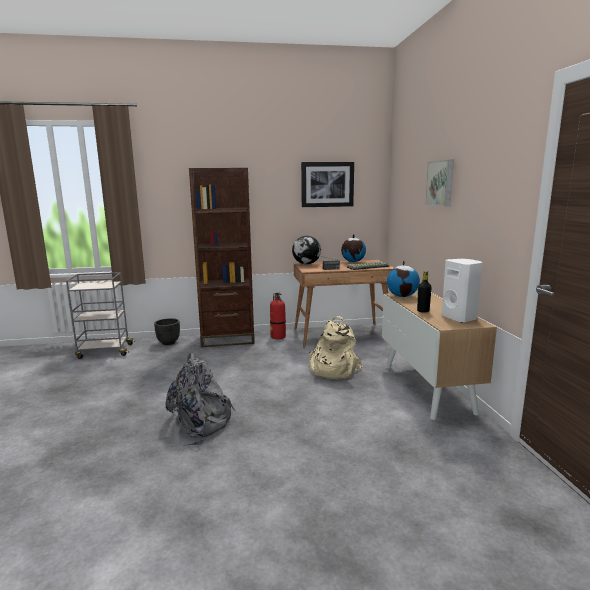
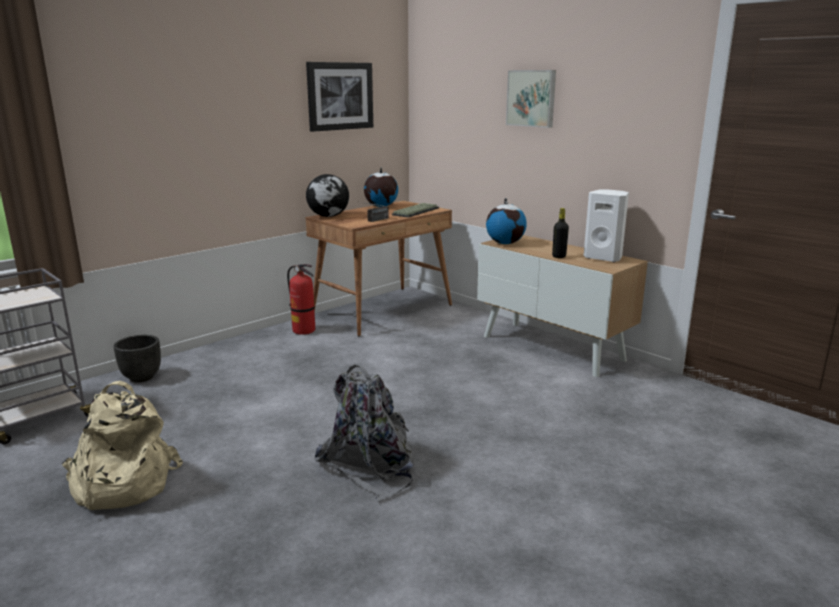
camera: 35 degrees left, 5 degrees up
brown bookcase [189,168,255,347] -> none
beige backpack [309,316,363,379] -> beige backpack moved to [62,381,183,510]

